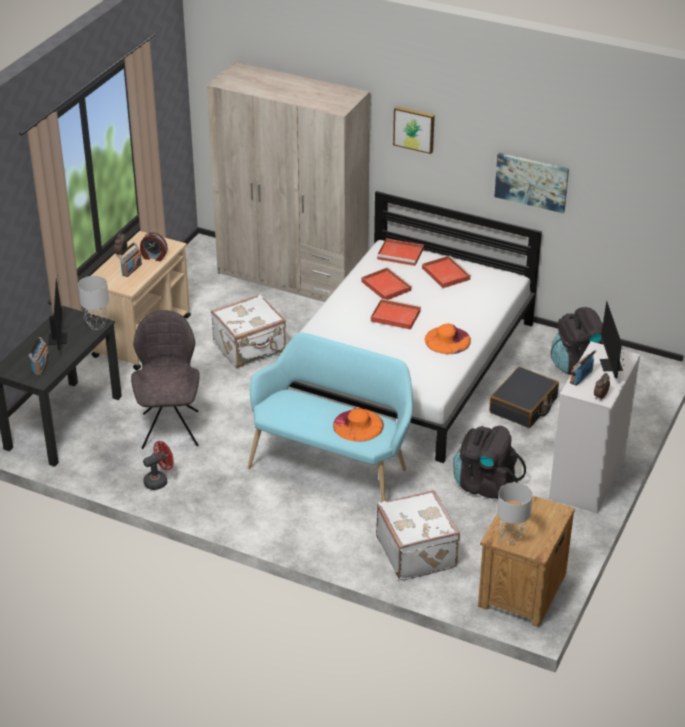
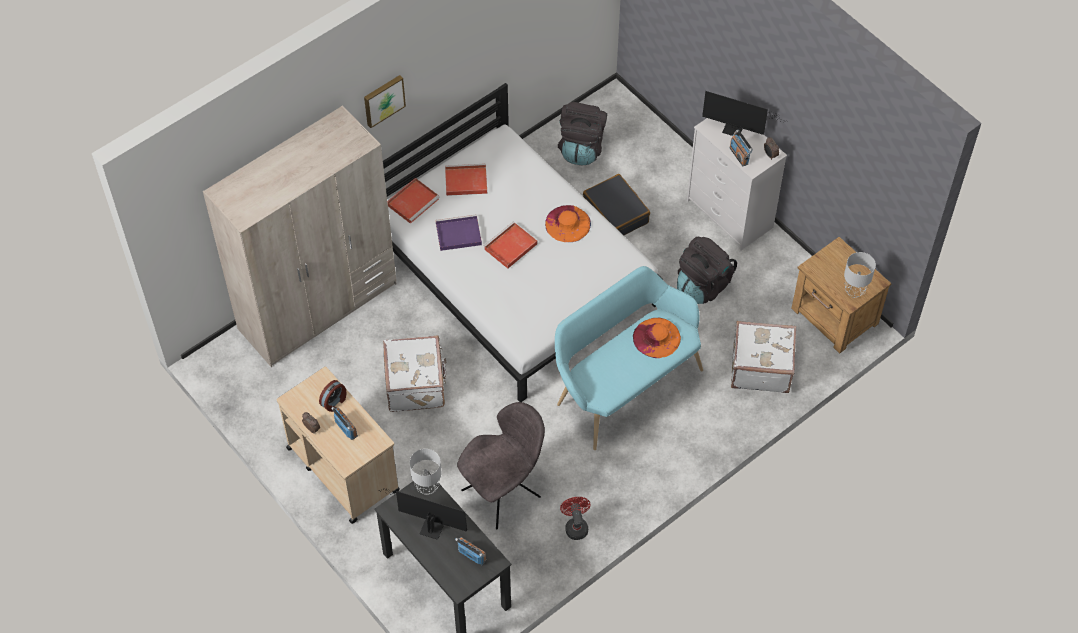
camera: 65 degrees left, 20 degrees up
grey chair [131,310,200,449] -> grey chair turned 120 degrees clockwise [457,402,545,529]
red tray [362,267,413,300] -> purple tray [436,215,482,251]
picture [494,153,569,213] -> none

